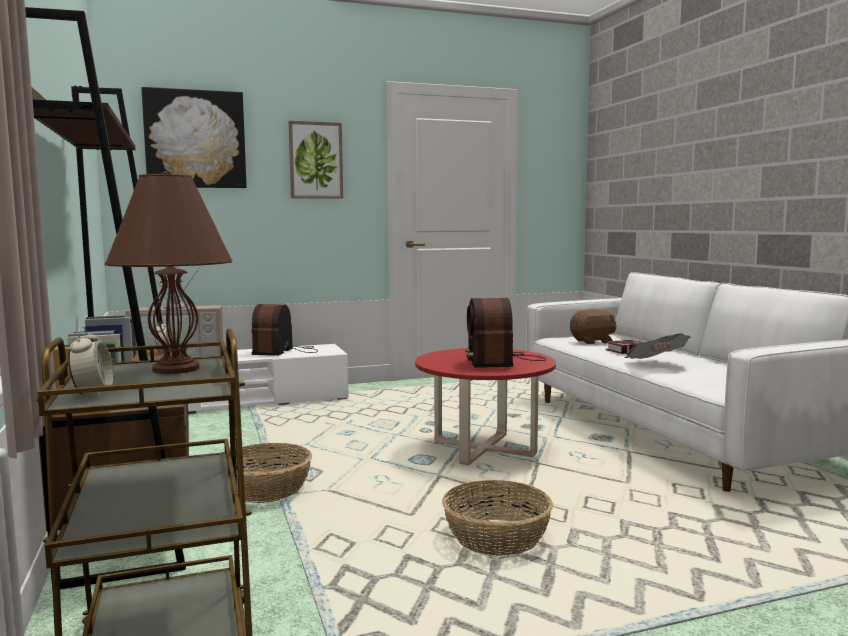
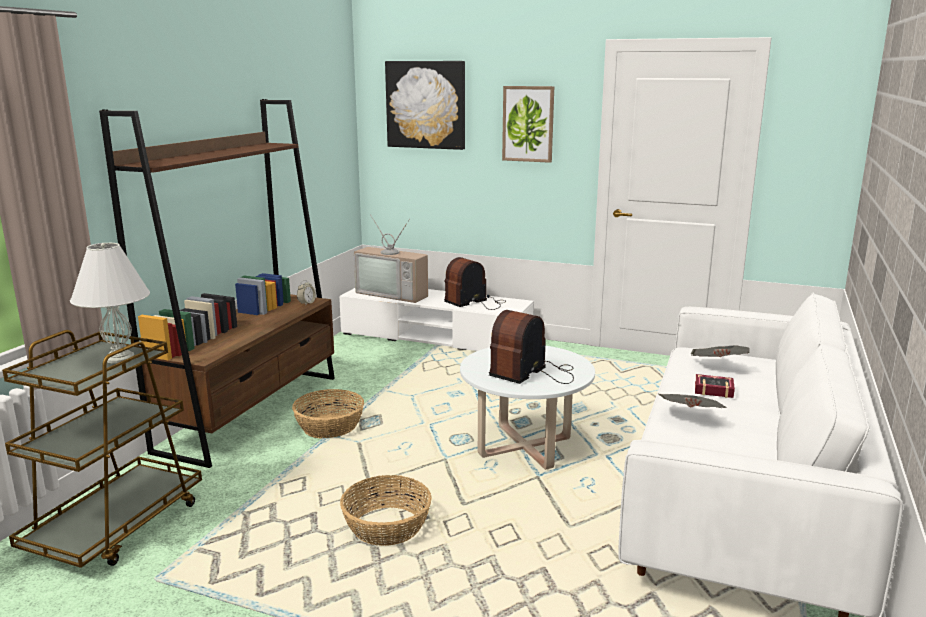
camera: 40 degrees right, 10 degrees up
alarm clock [68,326,114,397] -> none
brown table lamp [104,171,232,374] -> white table lamp [70,243,150,363]
red coffee table [415,348,556,465] -> white coffee table [460,346,595,470]
brown plush toy [570,309,617,344] -> newspaper [691,345,750,357]

